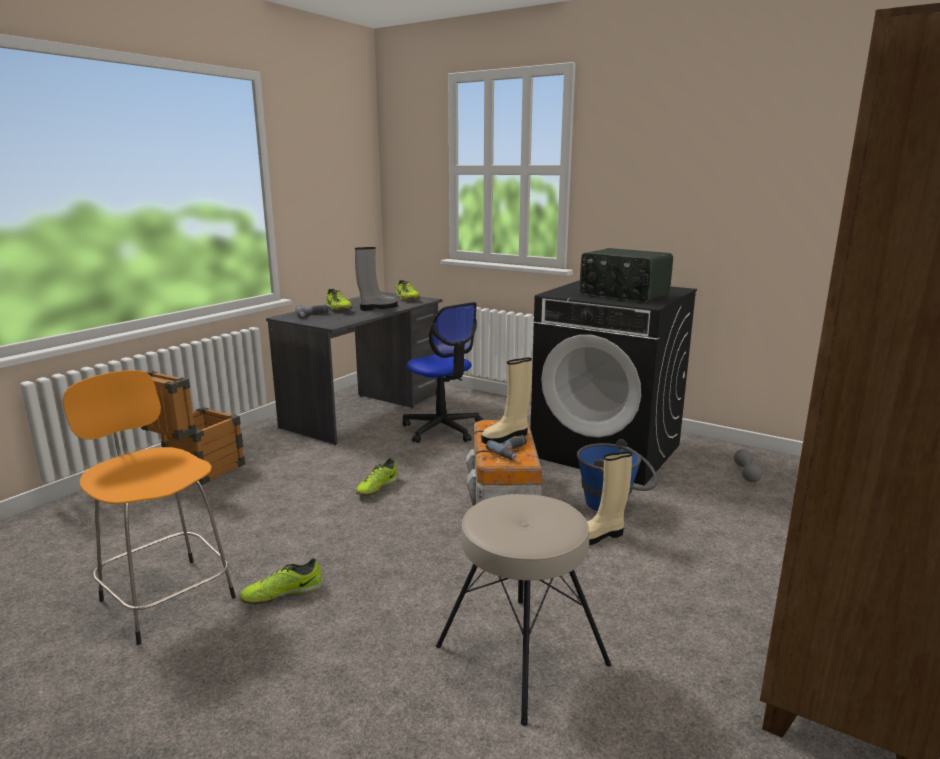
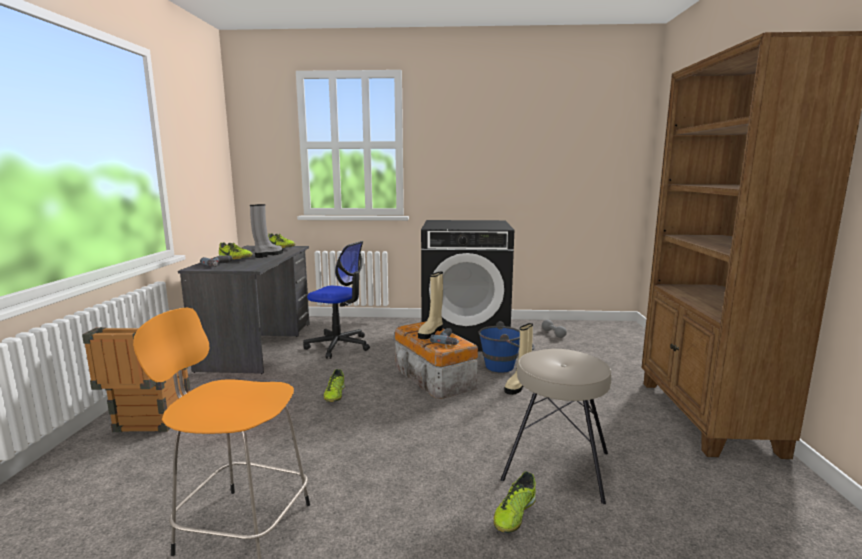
camera: 30 degrees left, 5 degrees down
shoe [240,558,322,604] -> shoe moved to [494,472,536,533]
radio [580,248,673,303] -> none

